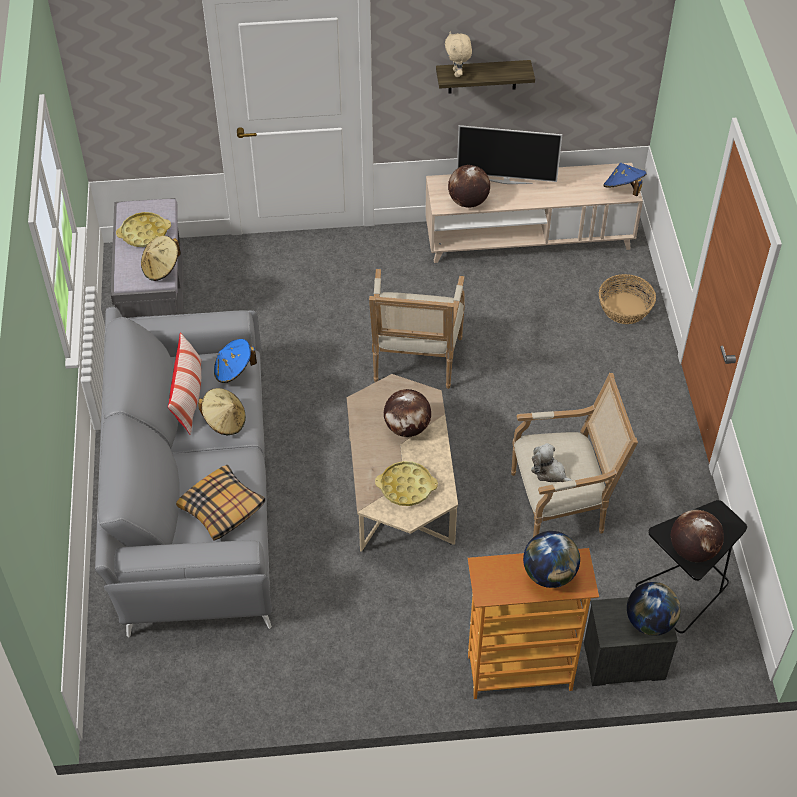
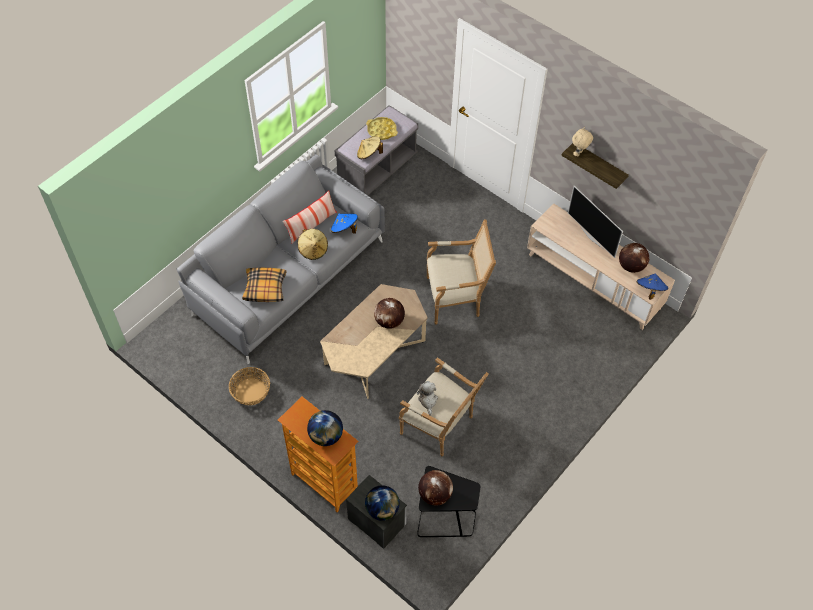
camera: 45 degrees right, 5 degrees up
armchair [369,269,465,389] -> armchair turned 150 degrees counterclockwise [427,219,496,325]
yellow tray [375,461,438,506] -> none
globe [448,165,490,208] -> globe moved to [619,243,649,273]
basket [599,274,656,324] -> basket moved to [229,367,270,405]

